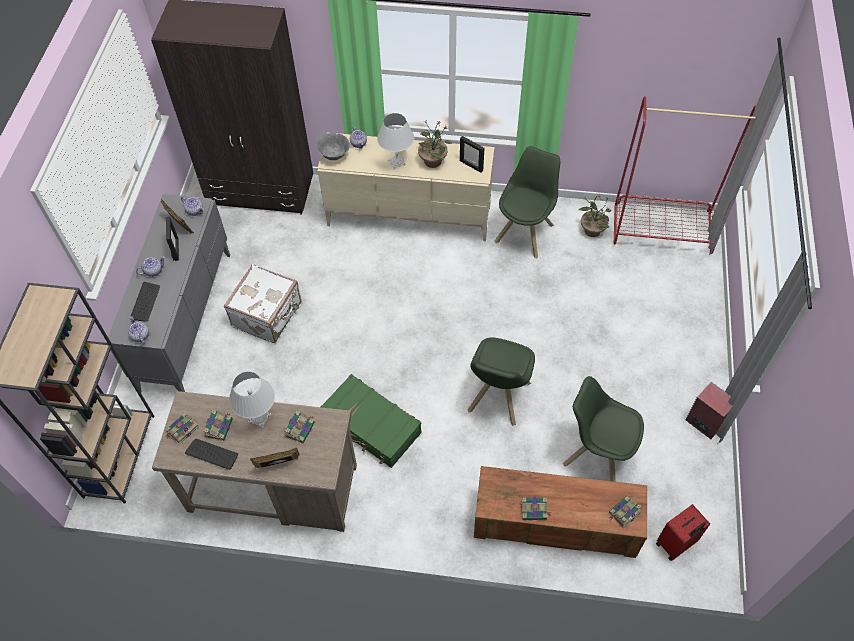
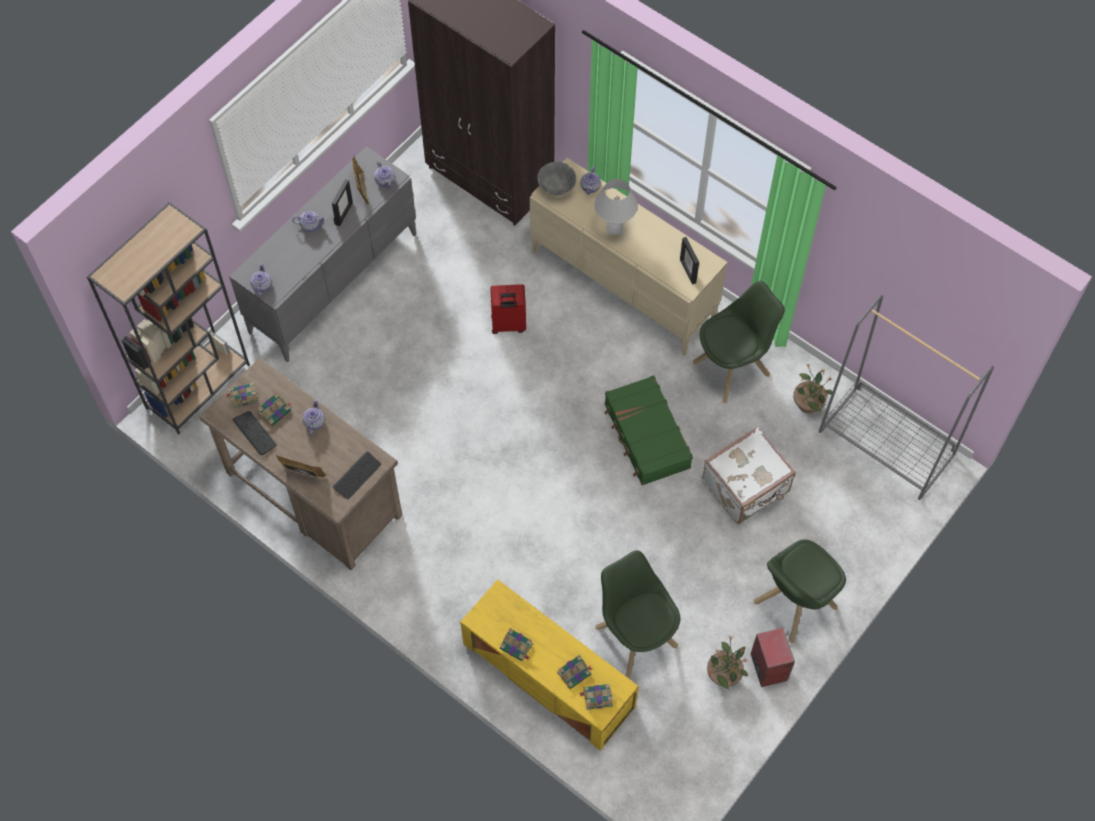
camera: 30 degrees right, 5 degrees up
keyboard [130,282,160,322] -> keyboard moved to [333,451,381,499]
white suitcase [224,264,301,343] -> white suitcase moved to [702,427,796,524]
white table lamp [229,372,275,427] -> teapot [302,399,325,435]
book [285,410,315,443] -> book moved to [557,655,592,689]
green suitcase [321,374,422,468] -> green suitcase moved to [604,375,693,485]
potted plant [418,120,452,168] -> potted plant moved to [707,636,748,689]
green chair [467,337,535,426] -> green chair moved to [754,539,846,643]
brown bench [474,466,647,558] -> yellow bench [460,579,639,751]
red clothes rack [614,96,757,254] -> grey clothes rack [819,295,994,500]
red suitcase [656,504,710,561] -> red suitcase moved to [490,284,526,334]

